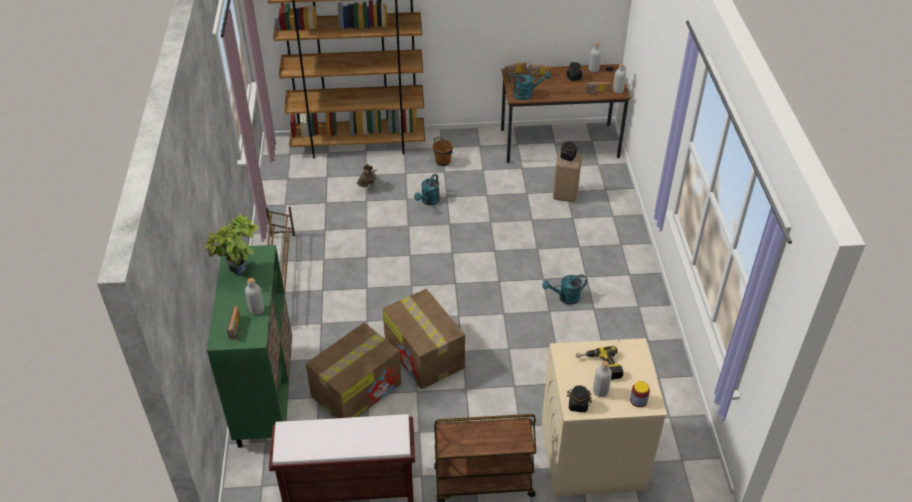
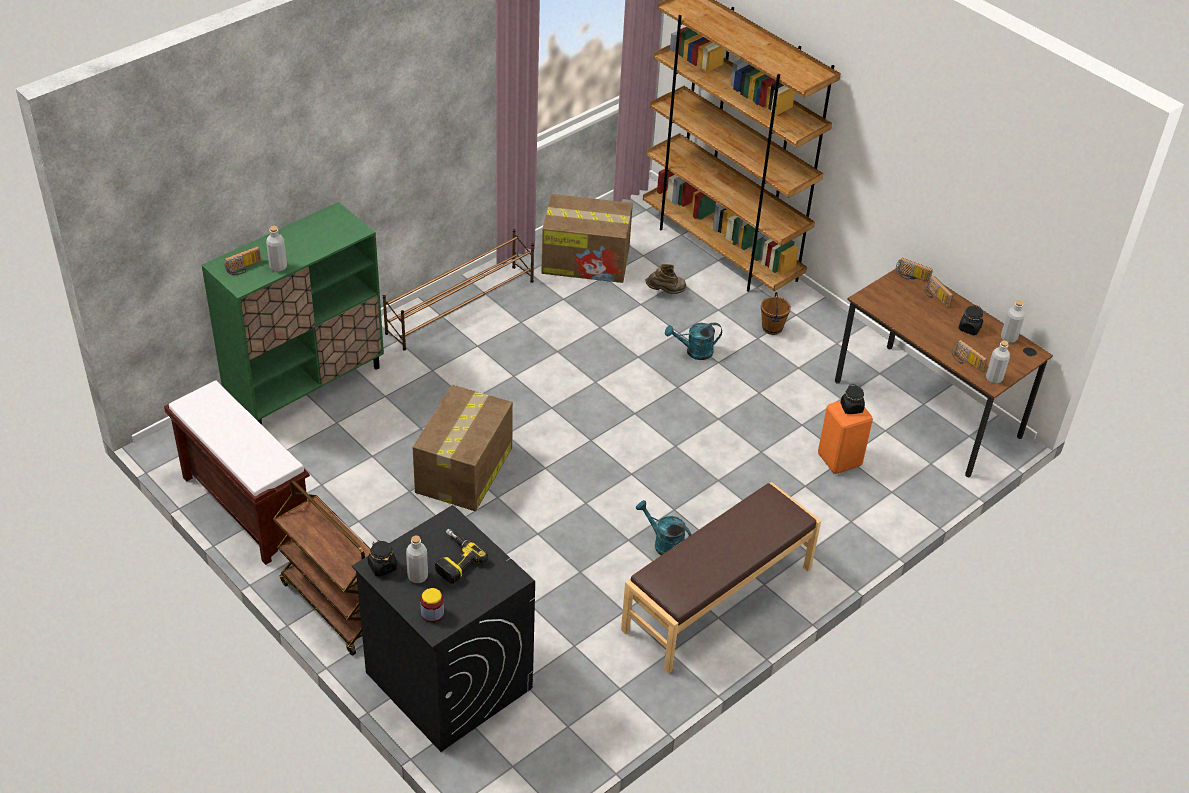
camera: 50 degrees right, 0 degrees up
potted plant [205,215,258,274] -> none
cardboard box [306,323,401,418] -> cardboard box moved to [541,194,633,283]
turquoise watering can [509,71,551,100] -> none
beige washing machine [542,338,667,497] -> black washing machine [352,505,535,752]
beige stool [553,151,582,202] -> orange stool [818,401,873,474]
none -> brown bench [621,482,821,673]

